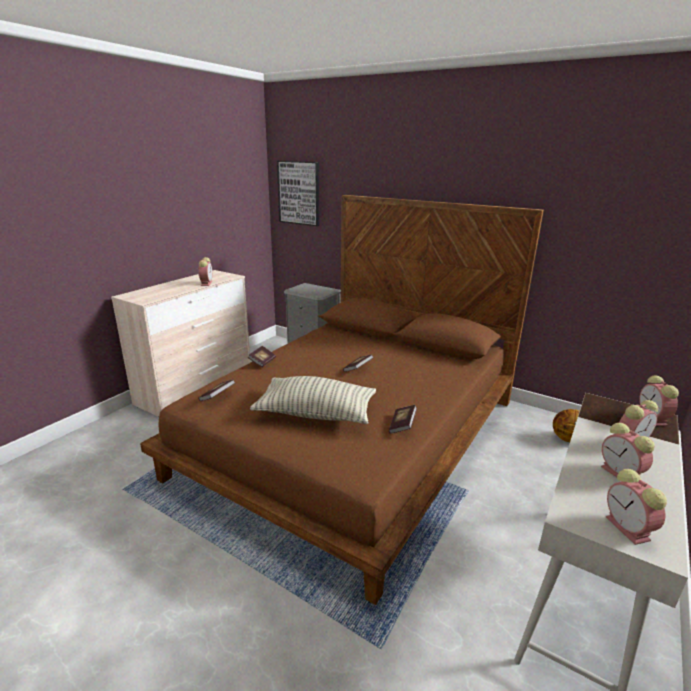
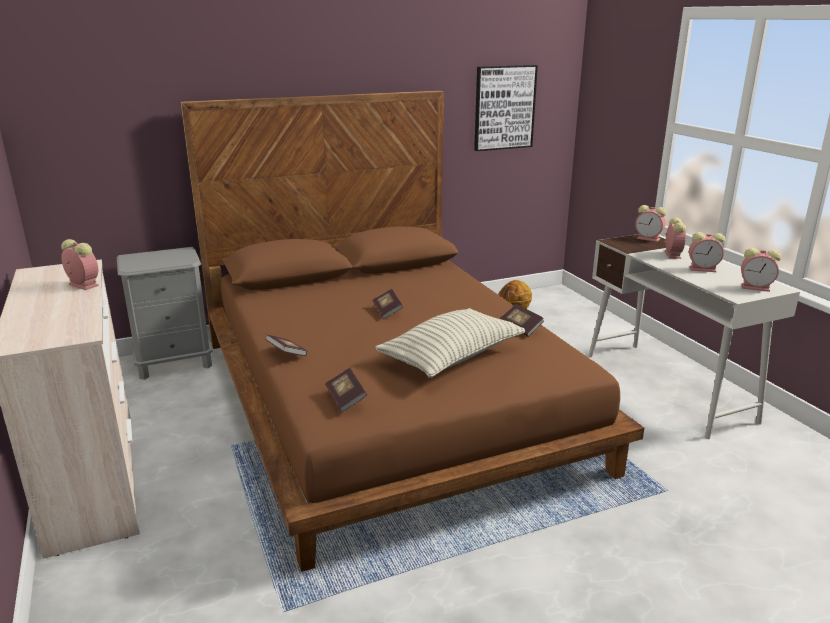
camera: 55 degrees left, 0 degrees up
picture [277,161,319,226] -> picture moved to [474,65,538,151]

